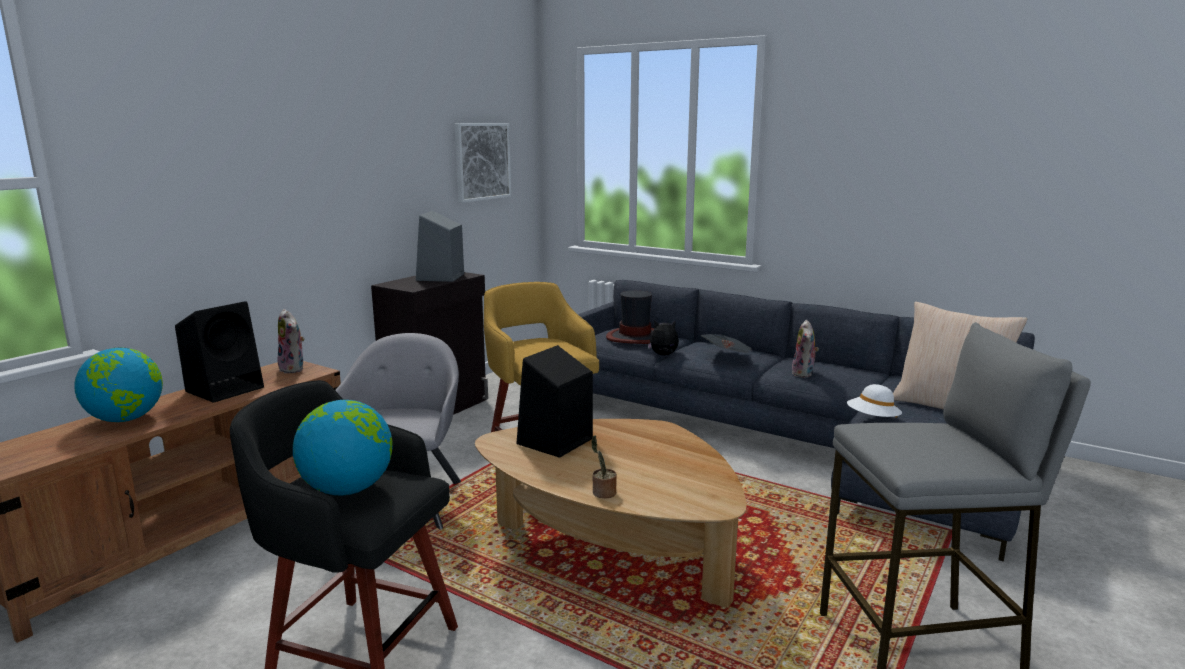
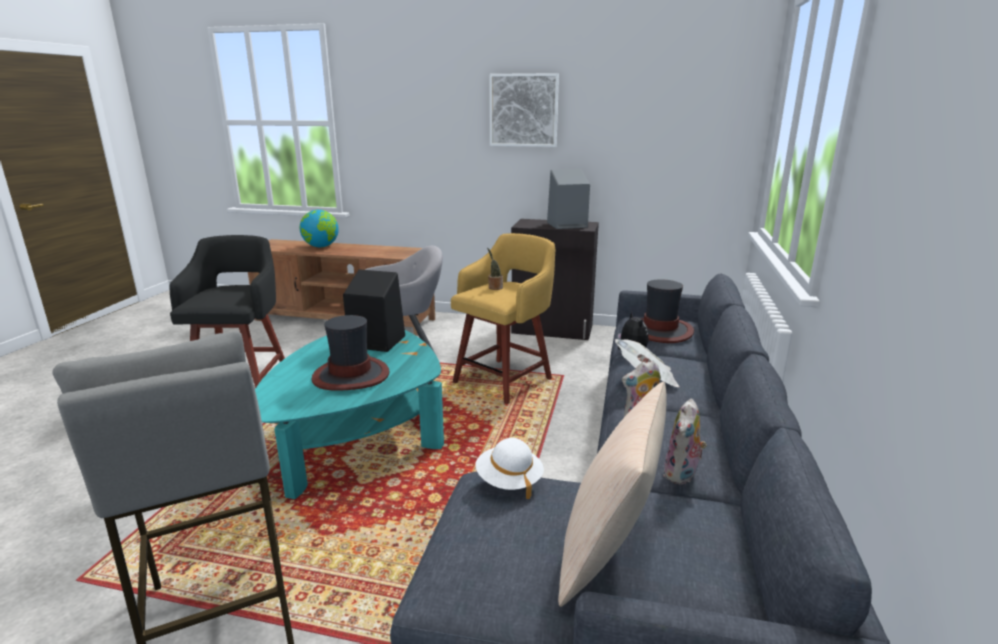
camera: 70 degrees right, 5 degrees up
black speaker [175,301,264,403] -> none
plush toy [278,309,305,373] -> plush toy moved to [664,398,707,485]
globe [293,400,393,496] -> none
picture [455,123,511,203] -> picture moved to [489,73,559,147]
brown coffee table [475,419,747,608] -> turquoise coffee table [255,330,444,499]
potted plant [591,436,617,498] -> potted plant moved to [487,248,503,290]
none -> hat [312,315,390,391]

